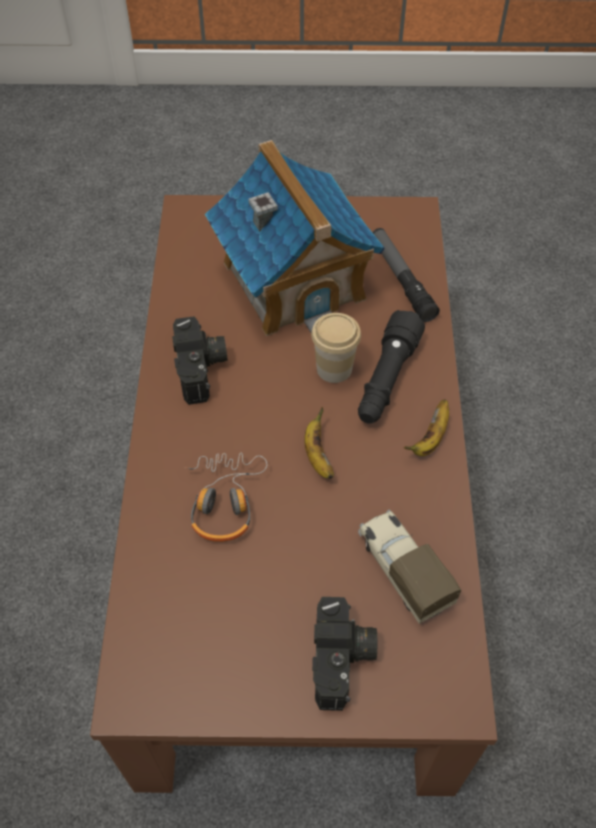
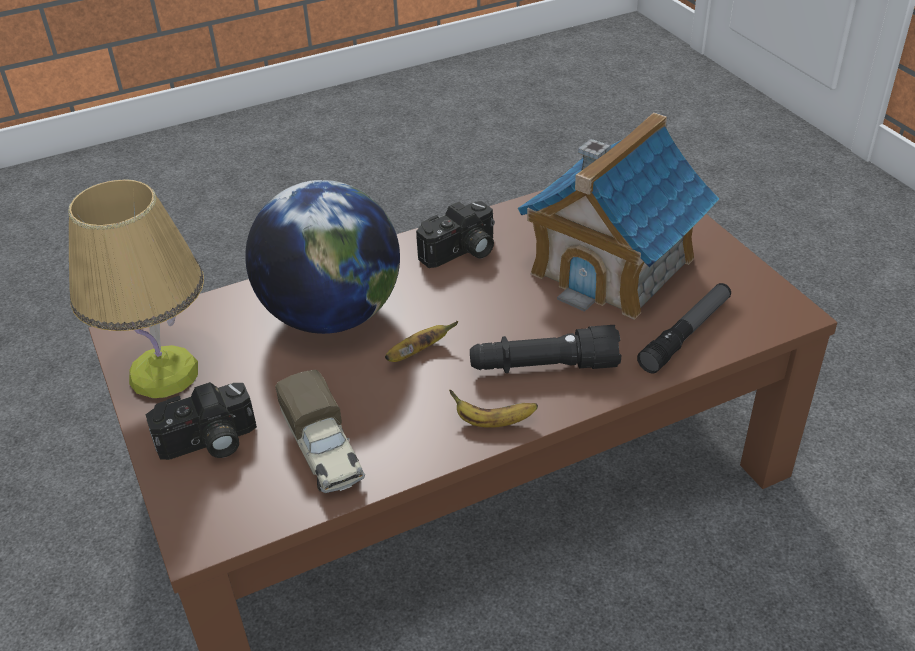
camera: 65 degrees right, 15 degrees down
headphones [184,452,268,542] -> globe [245,180,400,334]
cup [311,313,361,383] -> none
toy truck [358,509,461,624] -> toy truck turned 120 degrees clockwise [275,370,365,493]
none -> table lamp [68,179,204,398]

